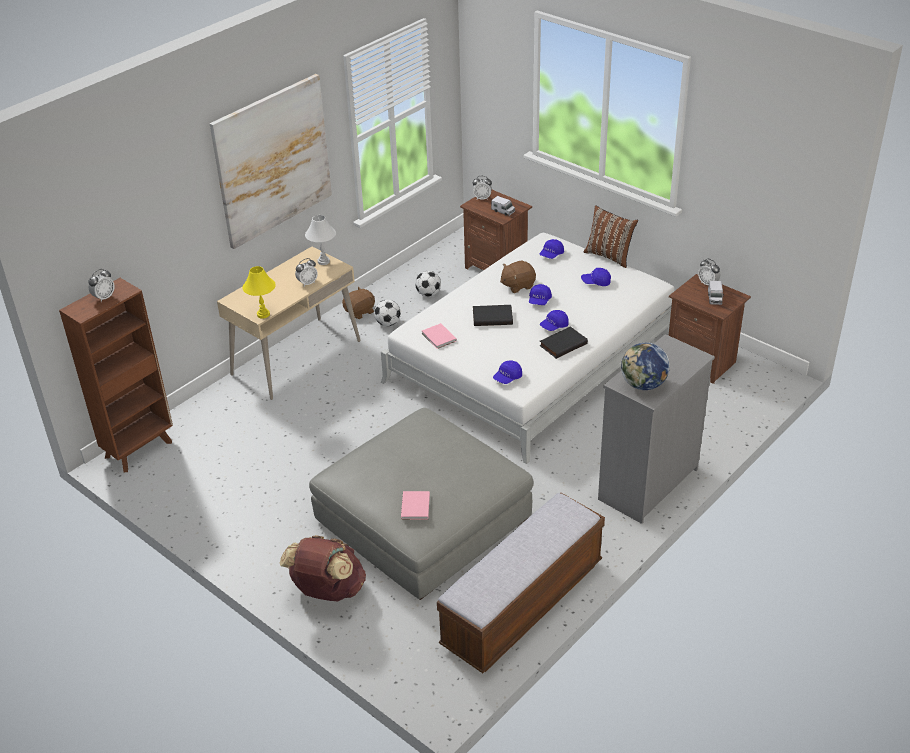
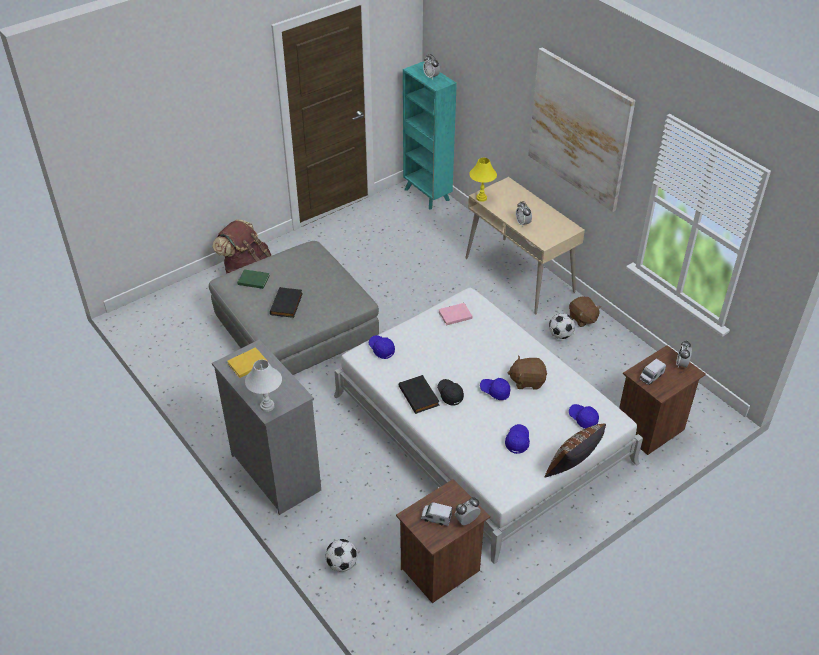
camera: 100 degrees right, 5 degrees up
brown bookcase [59,278,173,472] -> turquoise bookcase [403,61,457,209]
white table lamp [305,215,336,265] -> white table lamp moved to [245,359,282,412]
pink book [401,491,430,520] -> green book [237,269,270,289]
football [415,271,441,297] -> football moved to [325,539,357,572]
bench [437,493,605,673] -> none
black book [473,305,513,326] -> black book moved to [270,287,303,318]
brown plush toy [500,260,536,293] -> brown plush toy turned 75 degrees counterclockwise [508,355,547,389]
blue cap [540,310,569,331] -> black cap [437,379,464,406]
globe [621,343,670,390] -> yellow book [227,347,267,378]

